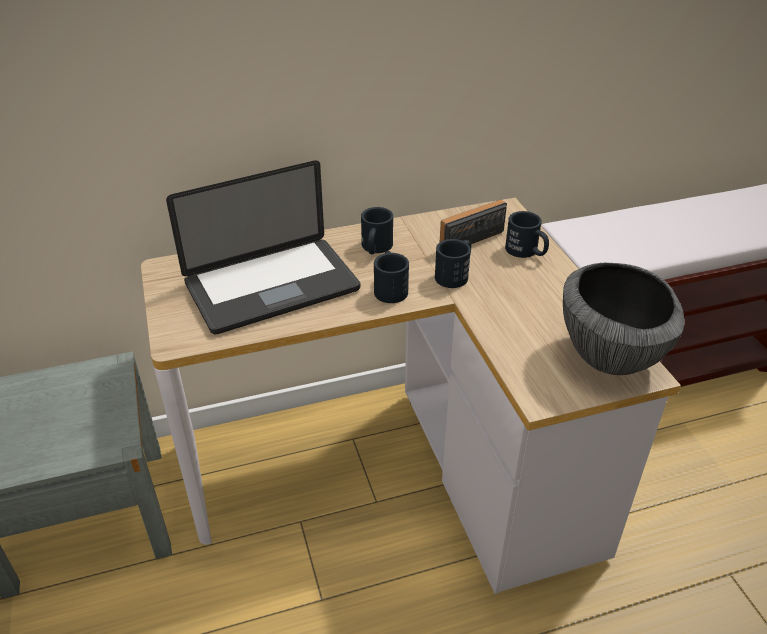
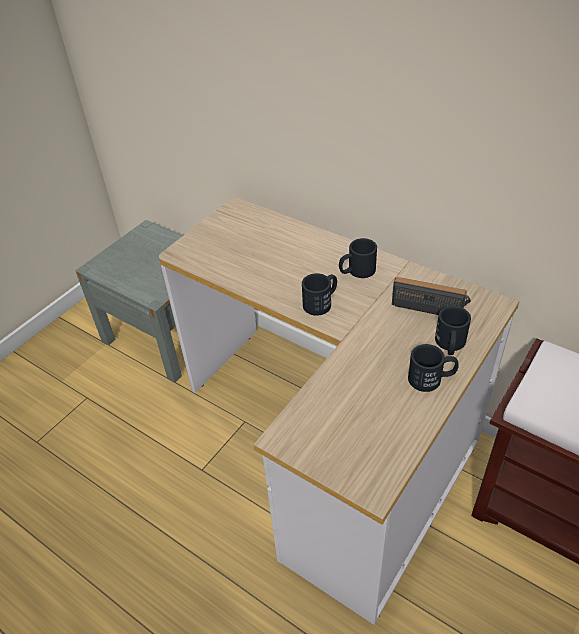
camera: 55 degrees right, 5 degrees up
laptop [166,160,361,334] -> none
black mug [435,239,471,288] -> black mug moved to [408,344,459,392]
bowl [563,263,684,375] -> none

